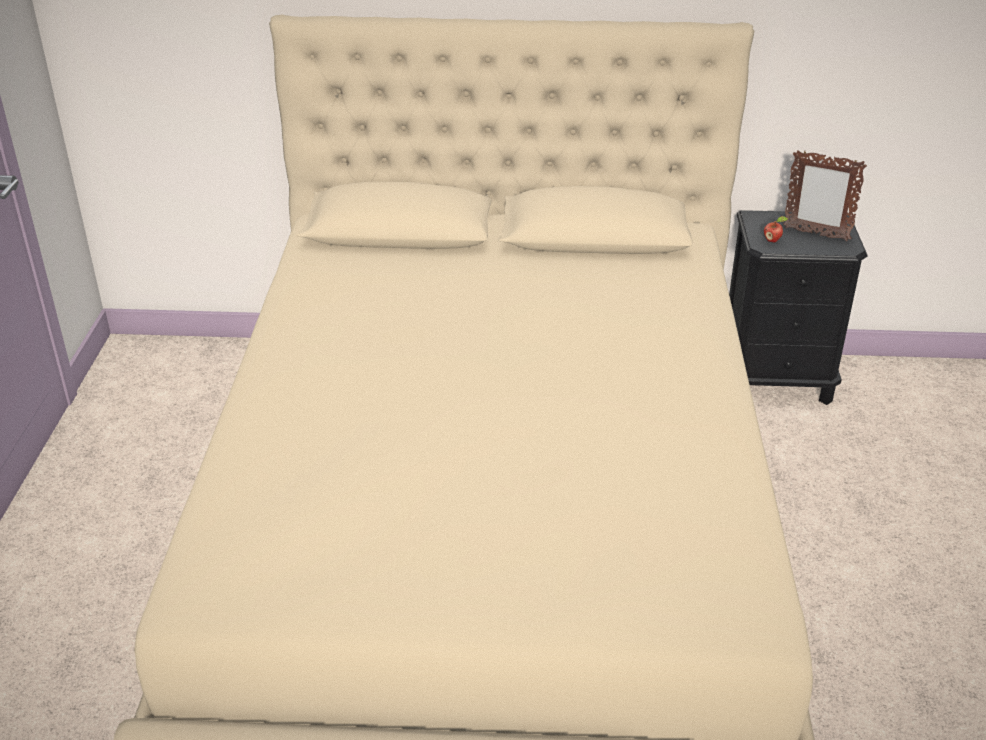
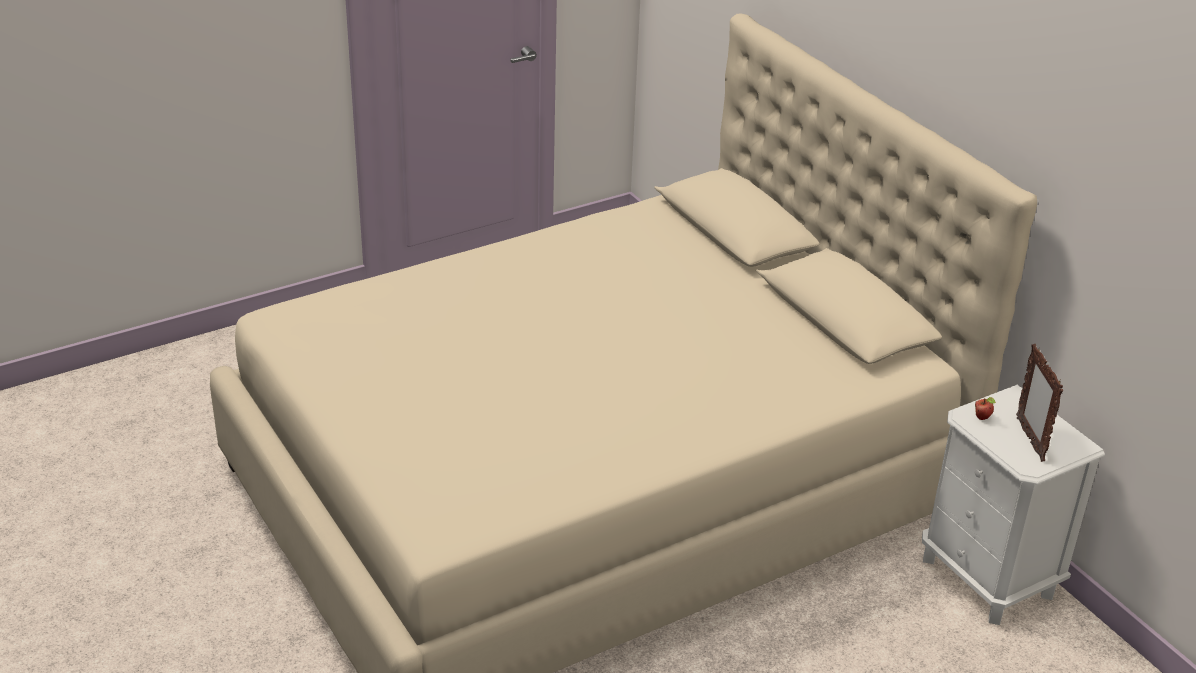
camera: 55 degrees right, 0 degrees up
black nightstand [729,210,868,405] -> white nightstand [922,385,1105,625]

